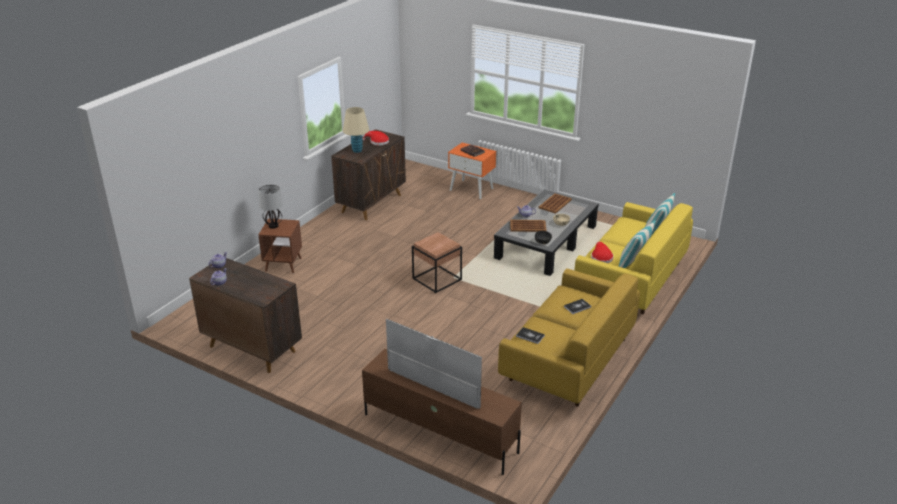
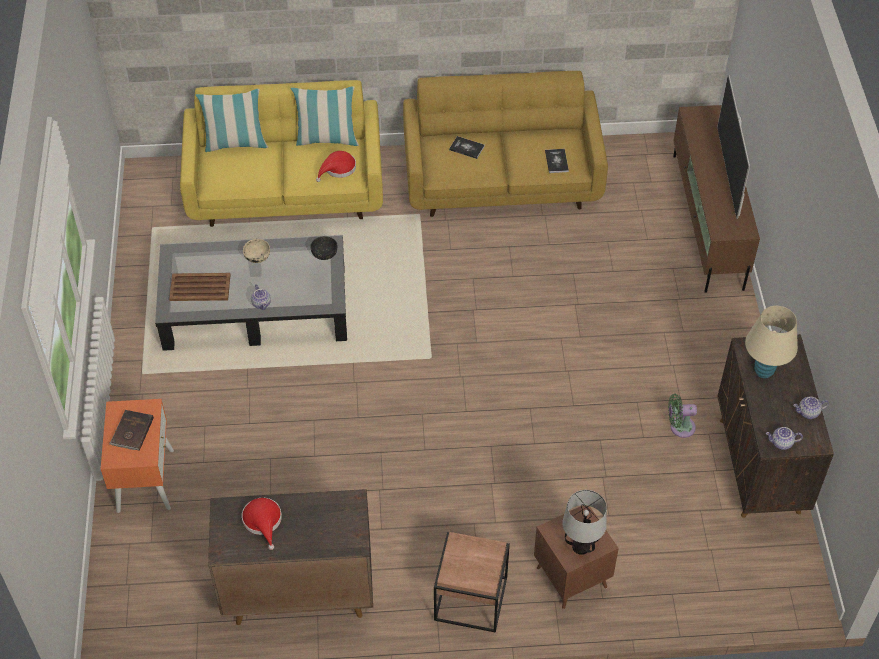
camera: 125 degrees left, 20 degrees up
beige table lamp [343,107,369,153] -> beige table lamp moved to [745,306,798,378]
brown side table [412,232,462,293] -> brown side table moved to [434,532,510,633]
brown tray [510,220,547,232] -> none
none -> green fan [668,394,697,438]

